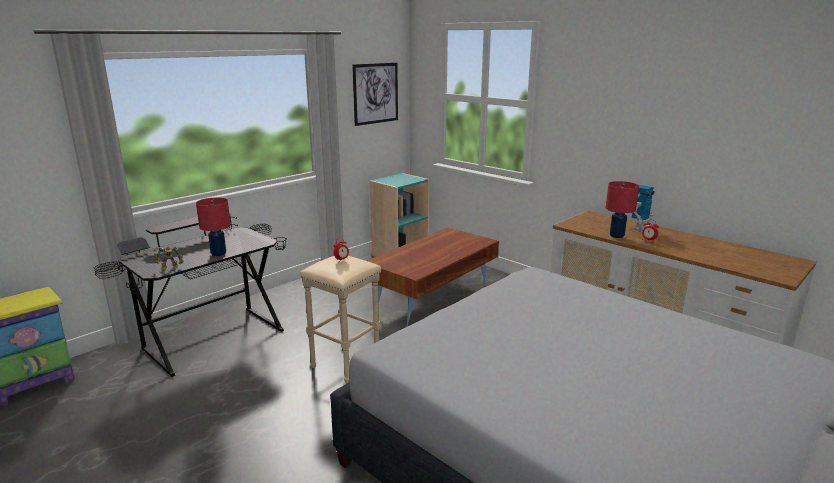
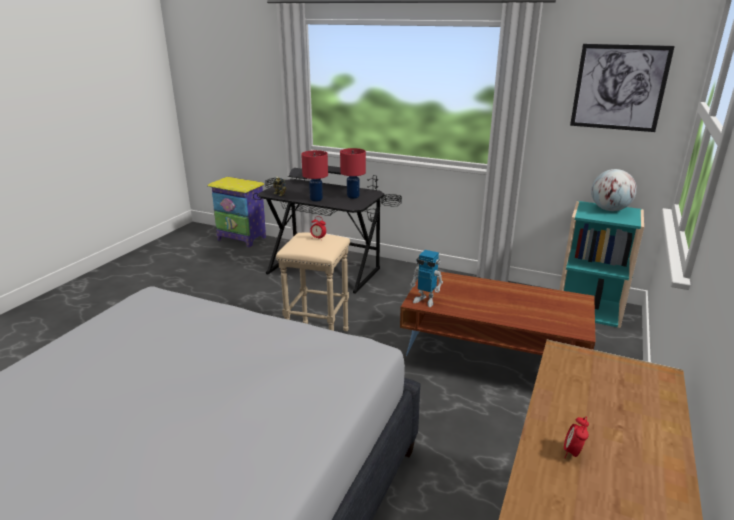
camera: 70 degrees right, 5 degrees up
red table lamp [606,181,639,238] -> red table lamp moved to [340,148,366,199]
toy robot [632,185,655,232] -> toy robot moved to [410,250,443,307]
none -> globe [591,169,637,211]

